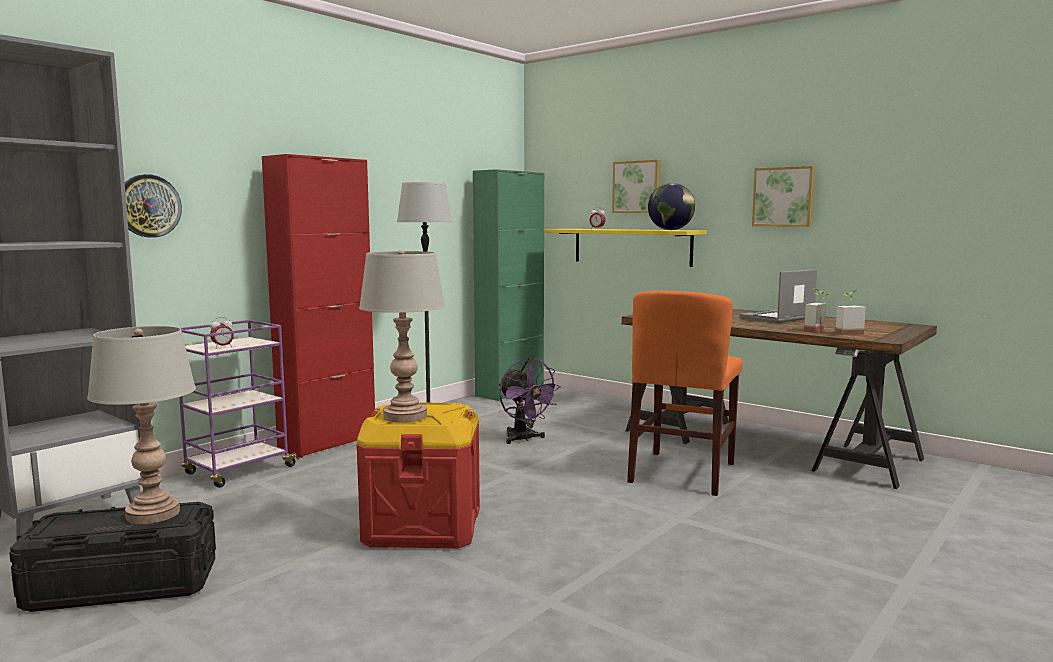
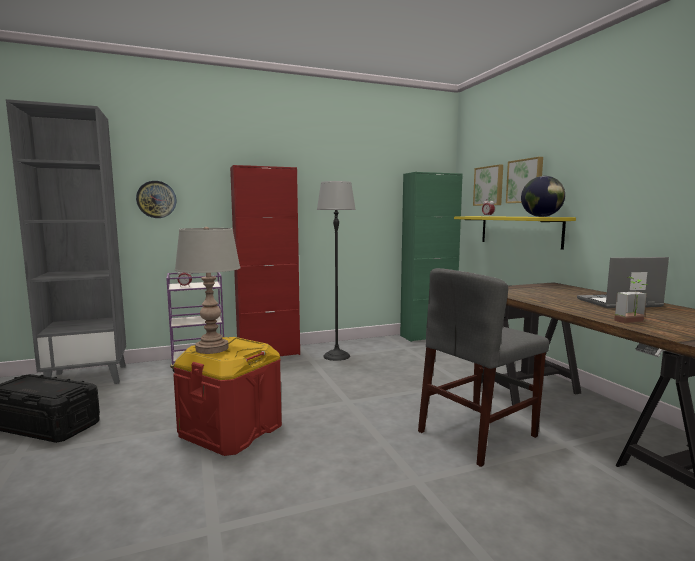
camera: 30 degrees right, 0 degrees up
grey table lamp [87,326,196,524] -> none
purple fan [499,358,561,444] -> none
orange chair [627,290,743,496] -> grey chair [418,268,549,467]
picture [752,166,815,227] -> picture moved to [473,164,503,206]
potted plant [835,290,866,336] -> none

